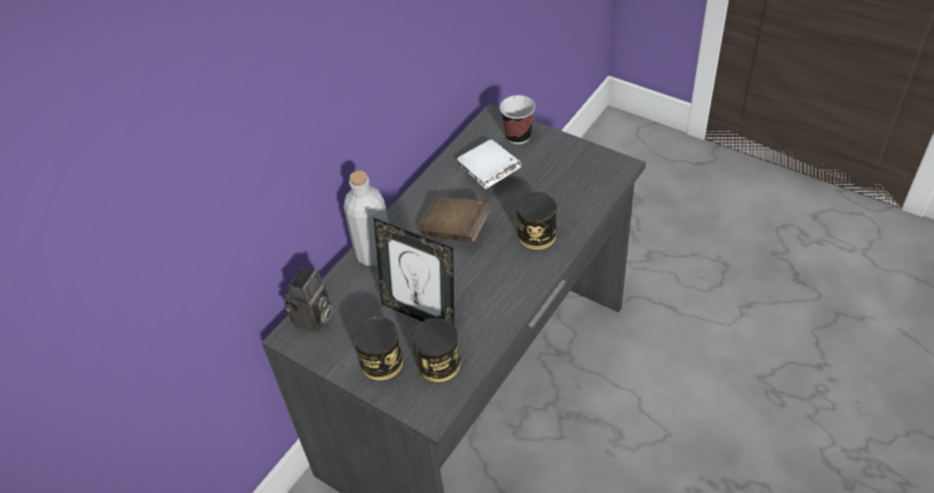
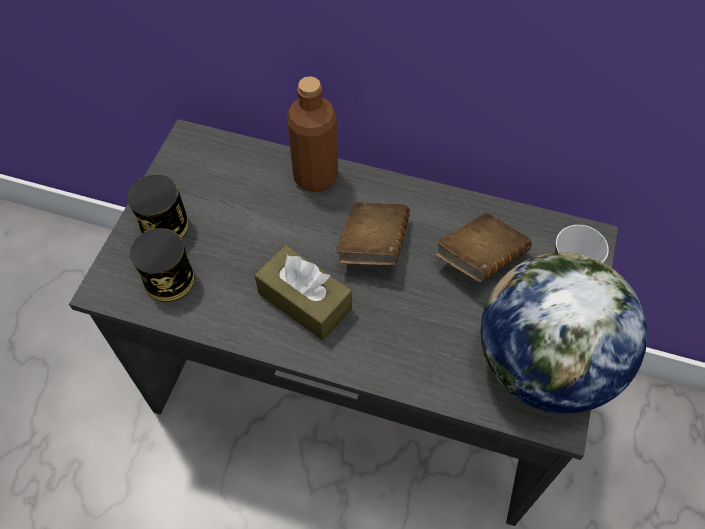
camera: 70 degrees right, 10 degrees up
camera [284,267,333,333] -> none
grey bottle [343,171,388,266] -> brown bottle [287,76,338,192]
picture frame [374,218,454,325] -> none
white book [457,140,521,189] -> brown book [435,213,532,282]
can [516,192,557,250] -> none
none -> brown tissue box [254,245,352,341]
none -> globe [481,252,647,414]

